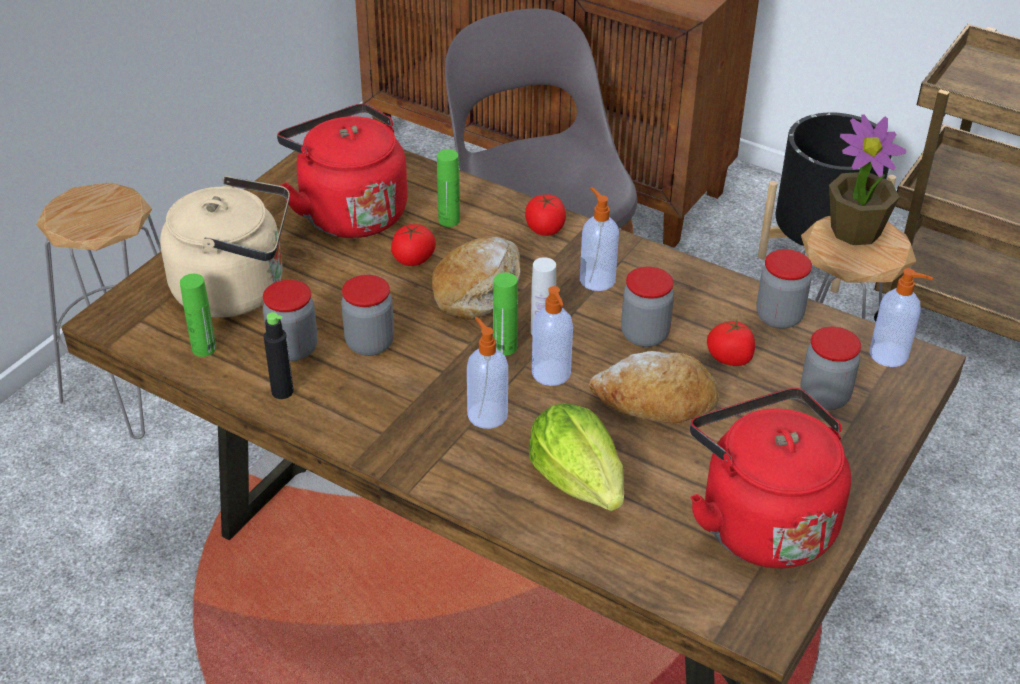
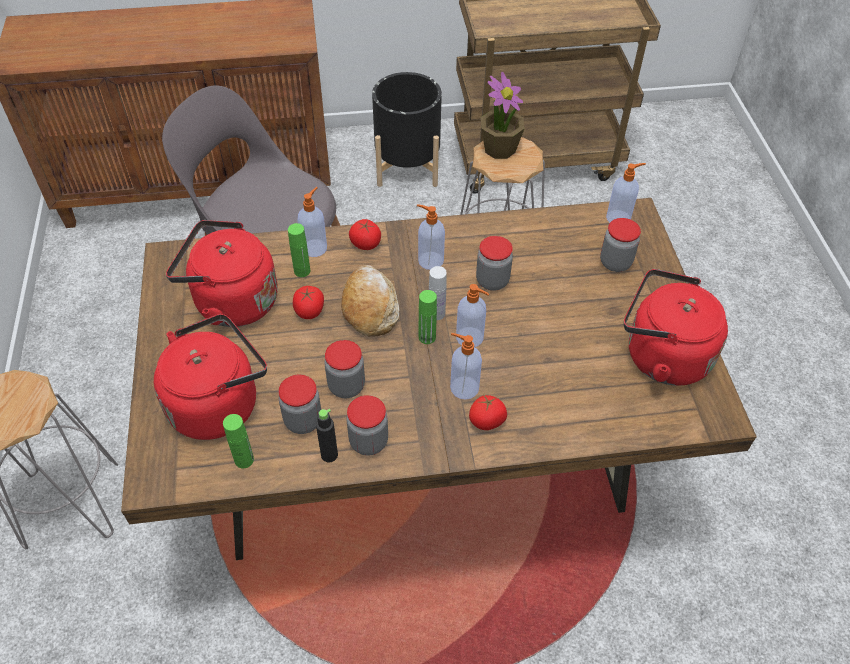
camera: 40 degrees left, 10 degrees up
beige kettle [160,176,290,317] -> red kettle [154,314,267,440]
lettuce [529,403,624,511] -> none
bread [589,351,719,423] -> none
tomato [707,320,755,366] -> tomato moved to [469,395,507,430]
jar [756,249,812,329] -> jar moved to [346,395,388,456]
none -> soap dispenser [297,187,327,257]

